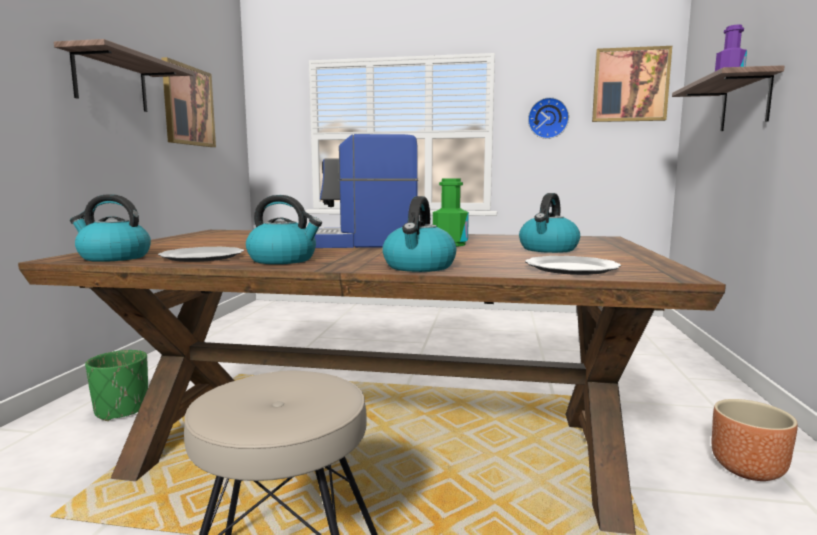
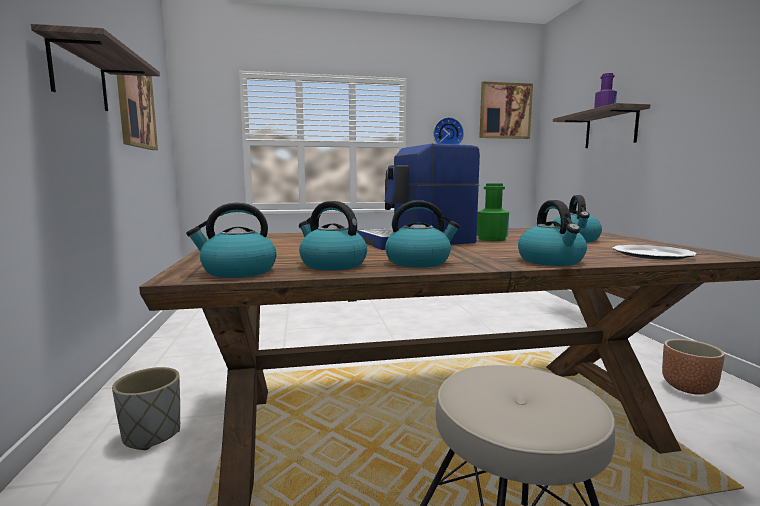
camera: 20 degrees left, 0 degrees up
green planter [85,350,148,421] -> grey planter [112,367,180,450]
plate [158,247,244,262] -> kettle [299,201,367,271]

